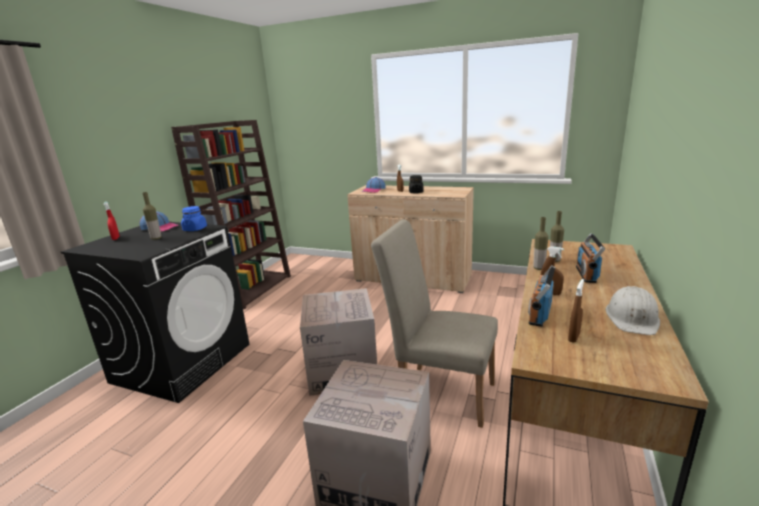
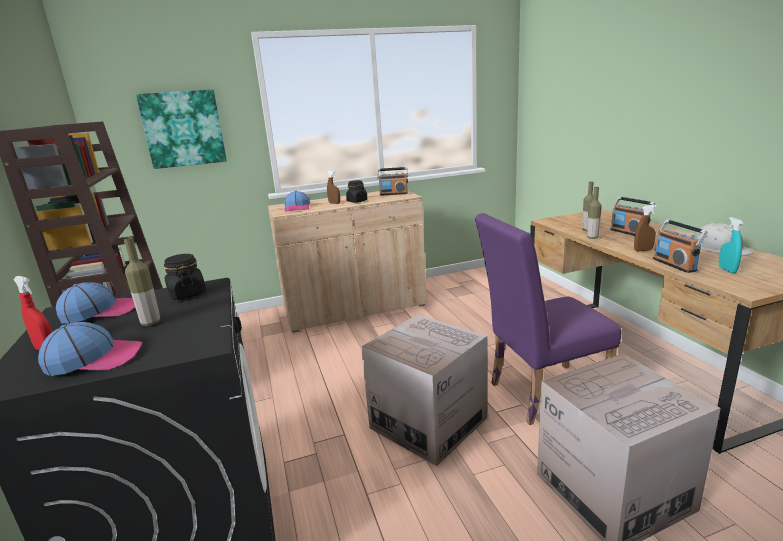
camera: 40 degrees left, 0 degrees up
blue jar [181,206,207,231] -> black jar [164,254,206,300]
beige chair [371,219,498,428] -> purple chair [475,213,621,425]
brown spray bottle [568,279,584,343] -> turquoise spray bottle [719,217,744,273]
none -> cap [38,322,143,376]
none -> picture [136,89,227,169]
none -> radio [377,167,408,196]

